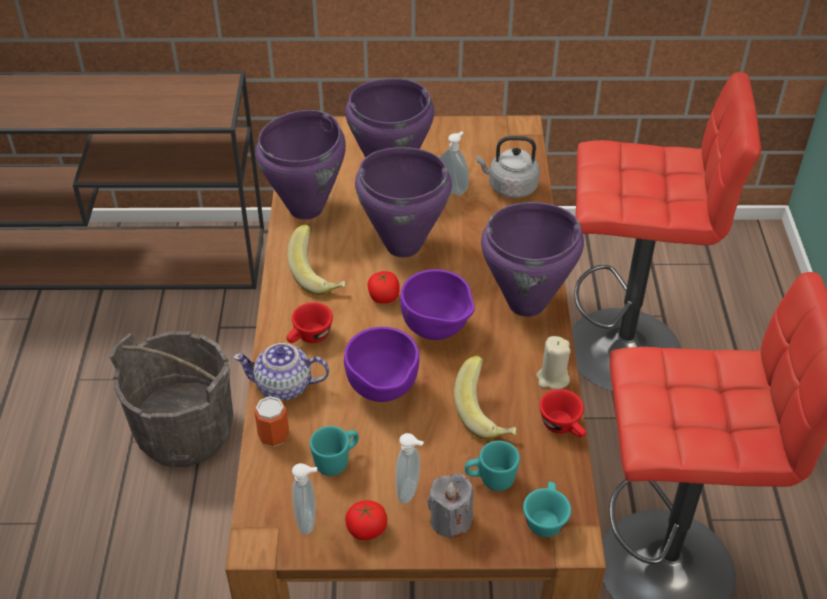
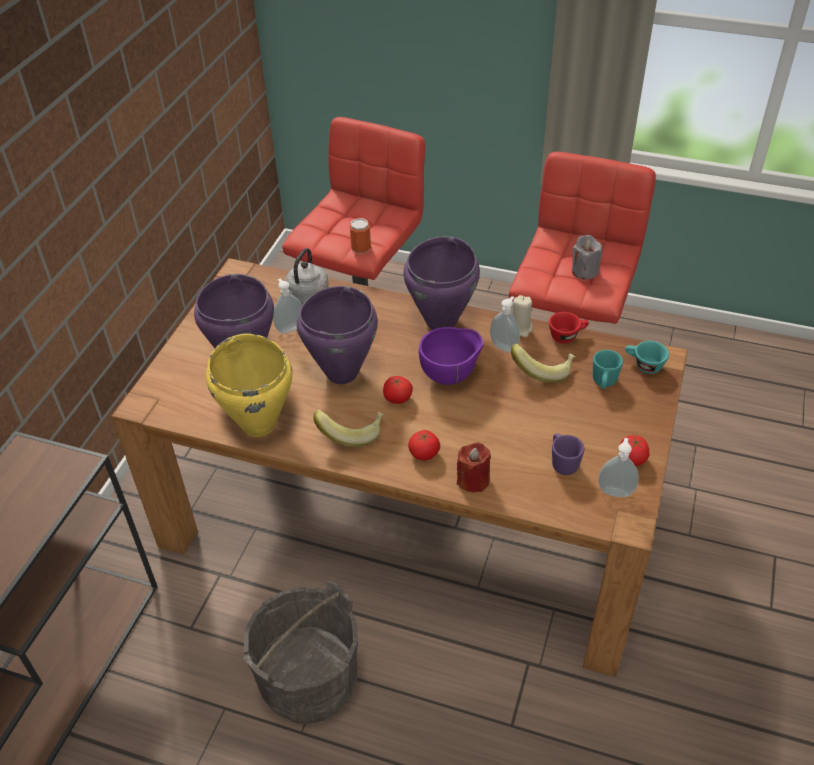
camera: 70 degrees left, 0 degrees up
teapot [233,343,329,401] -> red candle [457,442,491,493]
can [254,396,289,447] -> can moved to [350,218,371,254]
purple cooking pot [255,110,346,220] -> yellow cooking pot [206,334,292,437]
red cup [286,302,333,343] -> tomato [408,430,440,461]
turquoise mug [310,426,359,476] -> purple mug [552,433,584,475]
purple bowl [344,327,419,402] -> none
soap dispenser [396,433,424,504] -> soap dispenser moved to [490,296,520,353]
grey candle [427,473,474,539] -> grey candle moved to [572,235,602,280]

